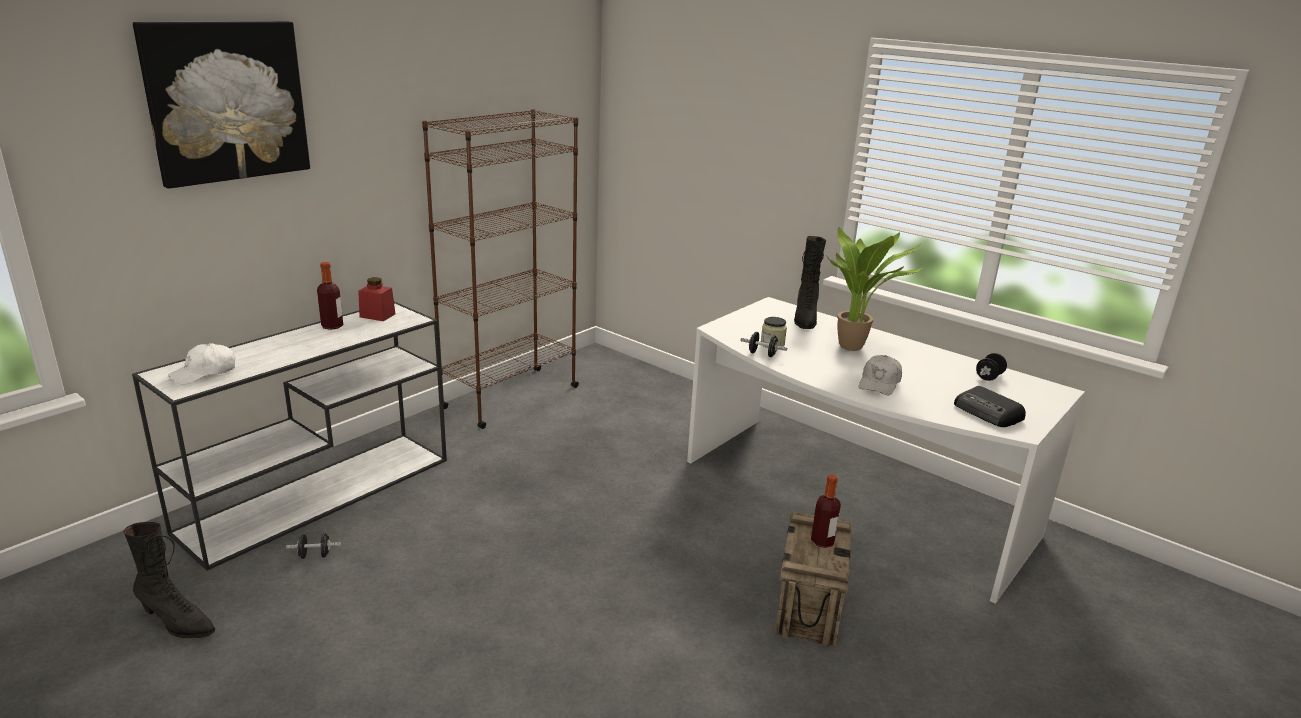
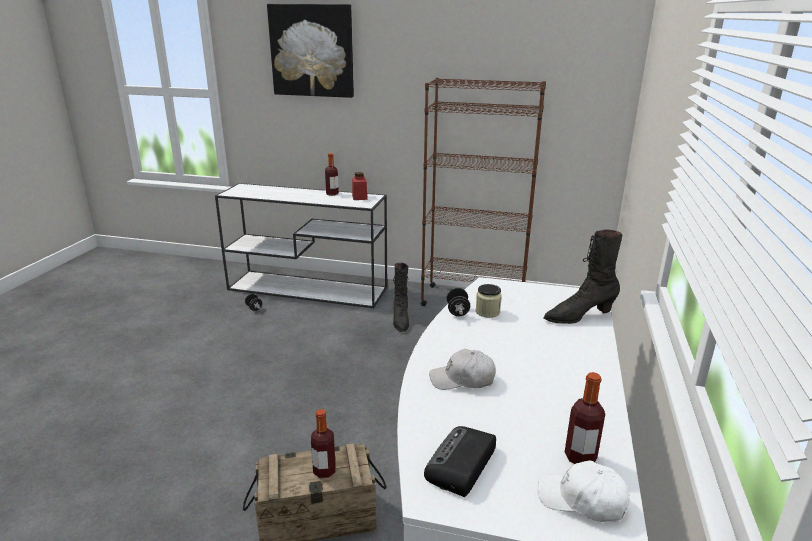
camera: 65 degrees right, 0 degrees up
black boot [123,522,215,638] -> black boot moved to [393,263,409,332]
white cap [168,343,235,385] -> white cap moved to [538,461,630,522]
potted plant [826,227,924,351] -> none
black dumbbell [976,353,1007,381] -> bottle [565,372,605,464]

